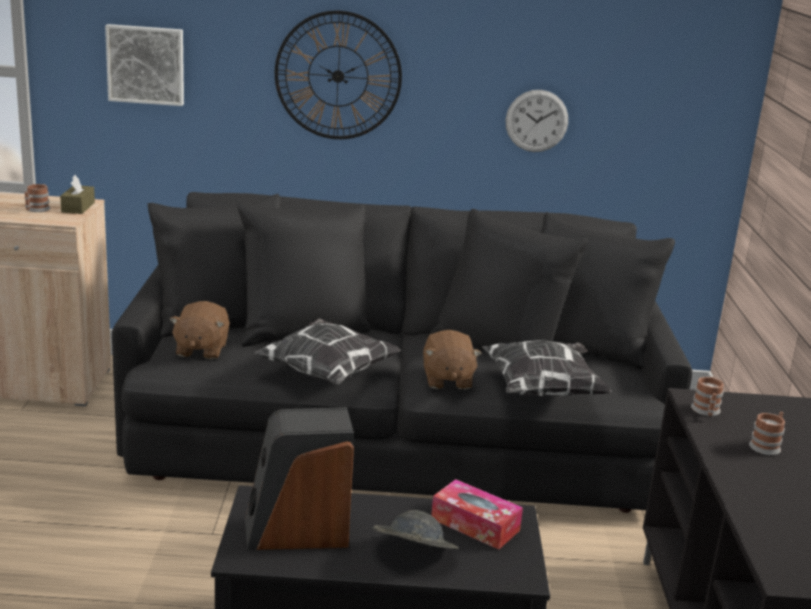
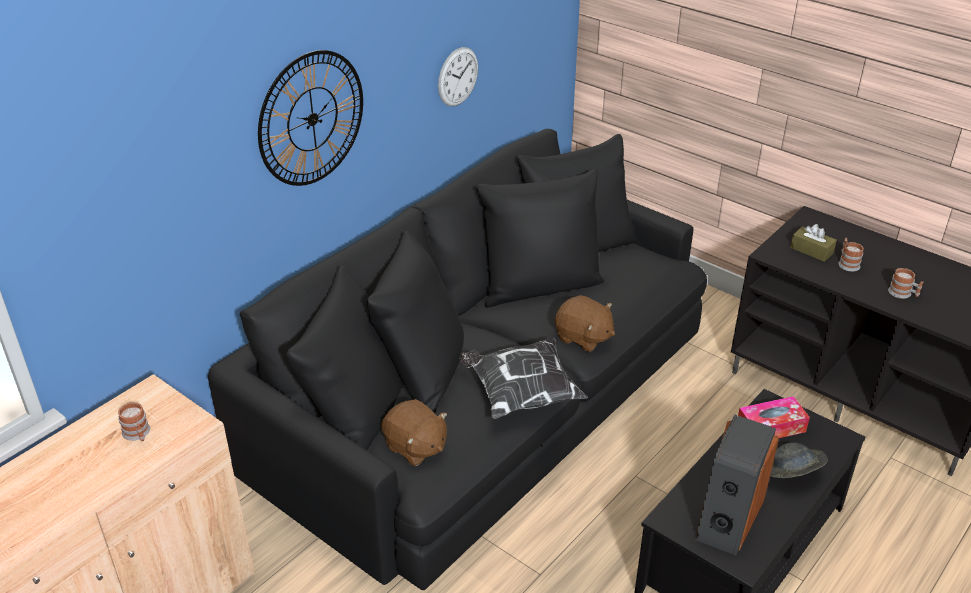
camera: 50 degrees left, 15 degrees up
brown tissue box [60,175,95,214] -> brown tissue box moved to [790,224,837,262]
picture [105,24,184,106] -> none
pillow [482,340,612,396] -> none
mug [691,377,724,416] -> mug moved to [888,268,924,299]

